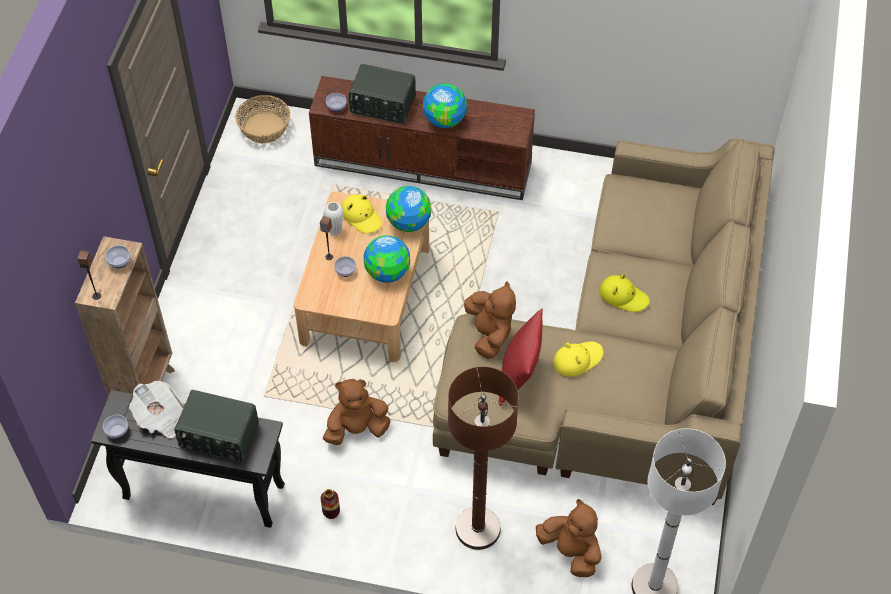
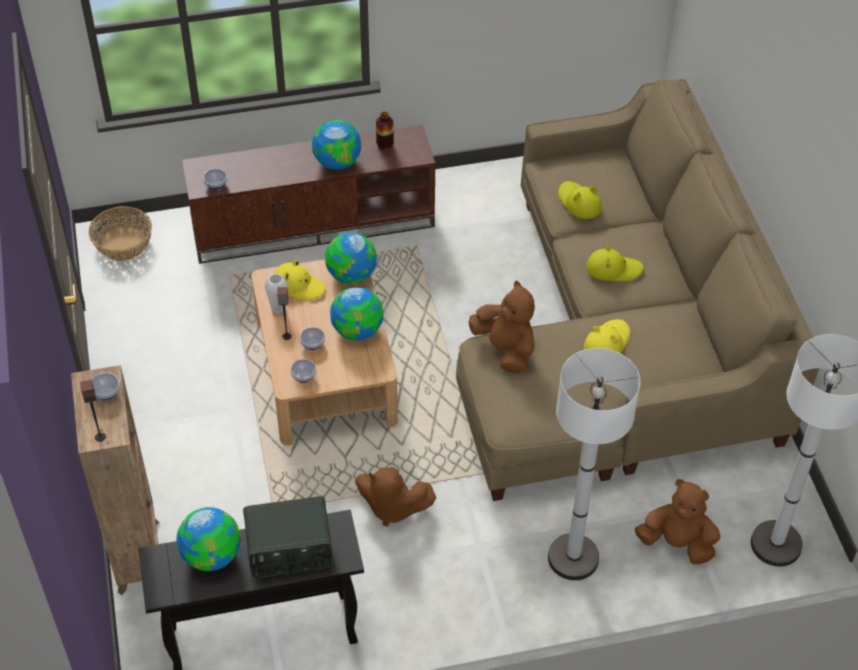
camera: 25 degrees left, 5 degrees down
bowl [103,415,128,438] -> bowl moved to [290,359,316,383]
newspaper [129,381,184,438] -> globe [177,507,240,571]
vase [321,489,340,519] -> vase moved to [376,111,394,150]
brown plush toy [323,379,391,445] -> brown plush toy turned 120 degrees counterclockwise [355,467,436,526]
radio [348,64,416,124] -> none
brown floor lamp [448,367,518,550] -> white floor lamp [548,348,640,580]
red pillow [499,308,543,406] -> none
none -> yellow hat [558,181,602,219]

